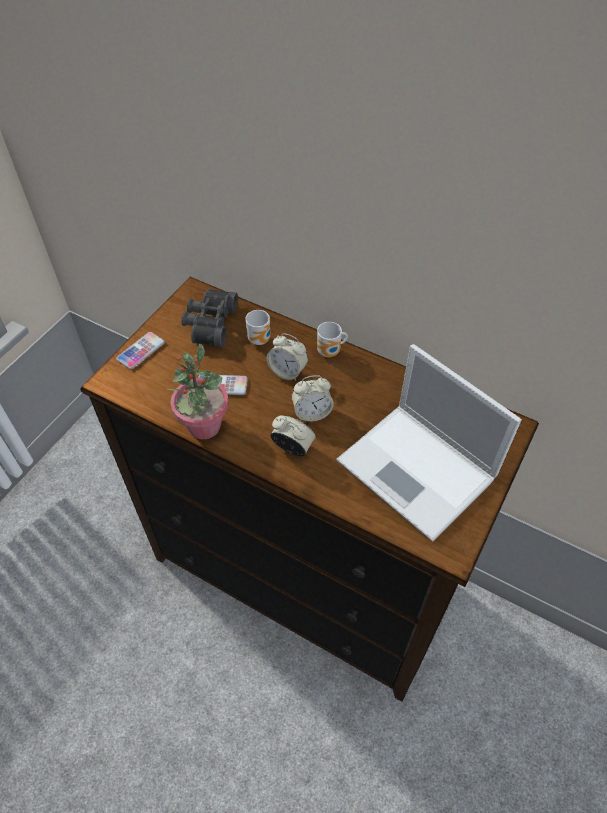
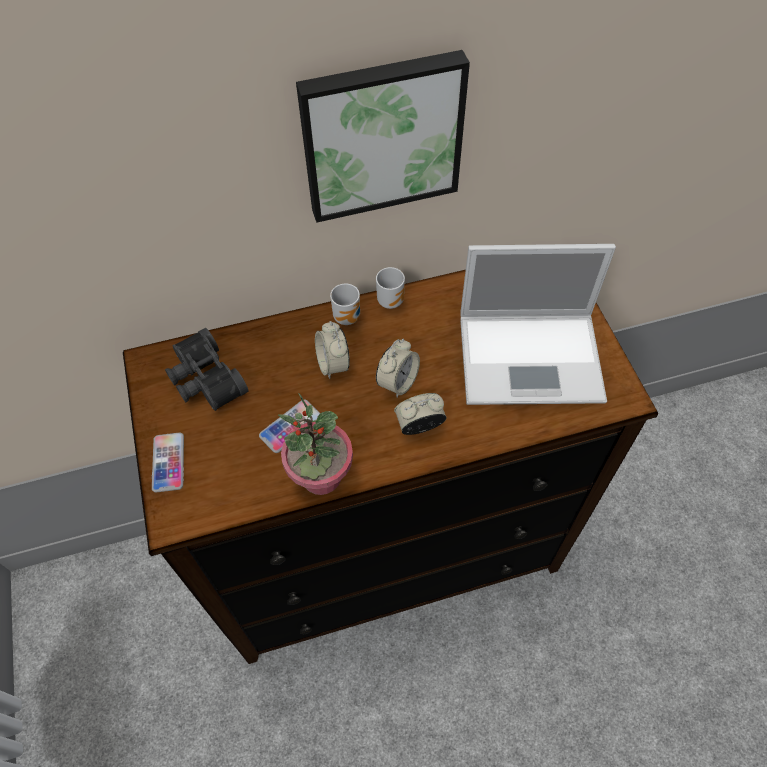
camera: 45 degrees left, 5 degrees up
mug [245,310,270,345] -> mug moved to [376,267,405,309]
alarm clock [267,333,308,381] -> alarm clock turned 90 degrees clockwise [315,321,350,379]
none -> picture [296,50,470,223]

